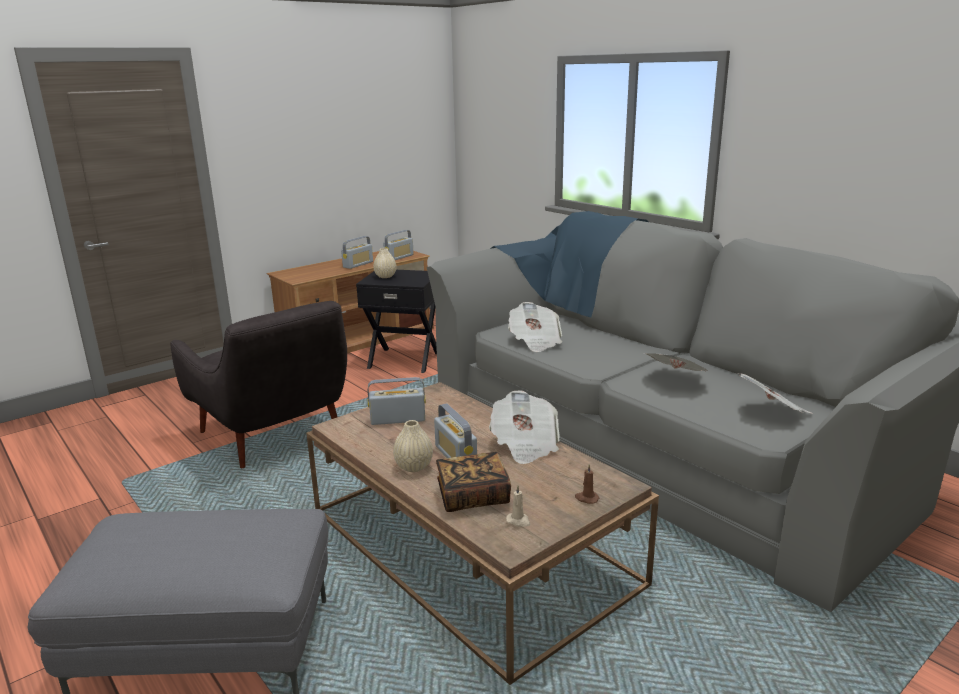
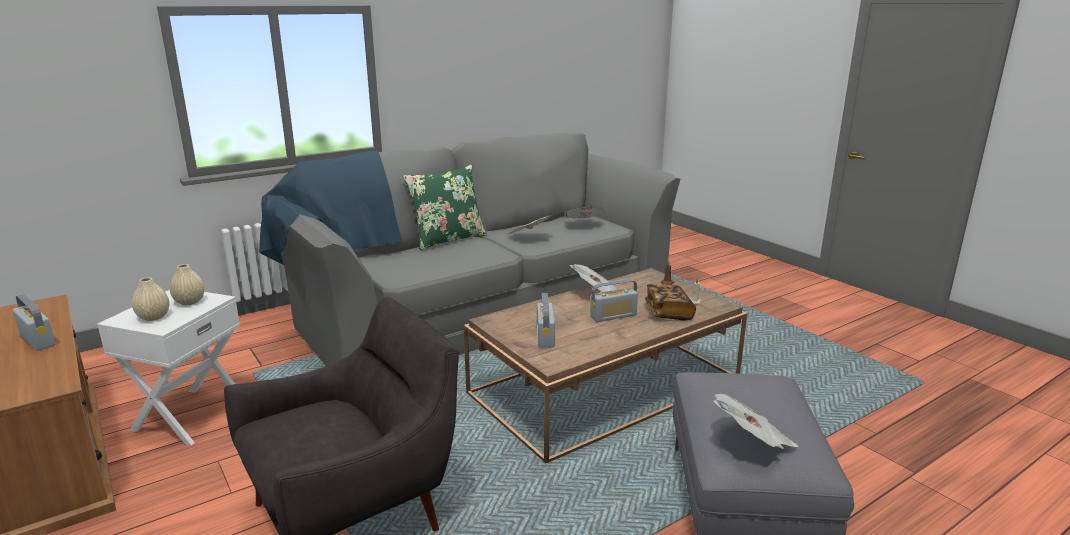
camera: 85 degrees left, 0 degrees up
black side table [356,270,437,373] -> white side table [97,290,240,445]
radio [383,230,414,260] -> none
beige vase [393,420,433,472] -> beige vase moved to [170,264,205,305]
newspaper [508,302,562,352] -> newspaper moved to [713,394,798,449]
none -> green pillow [403,165,487,251]

